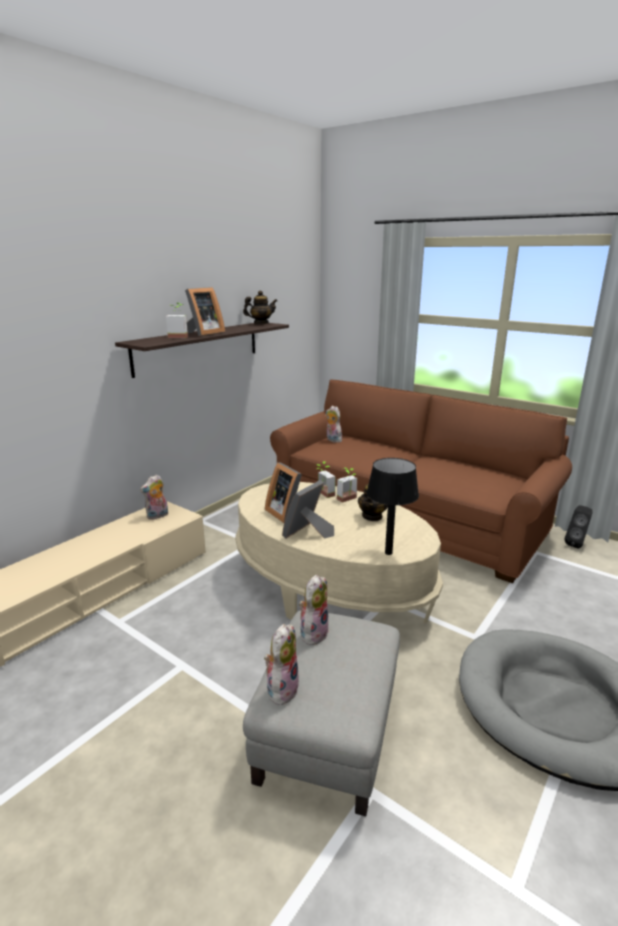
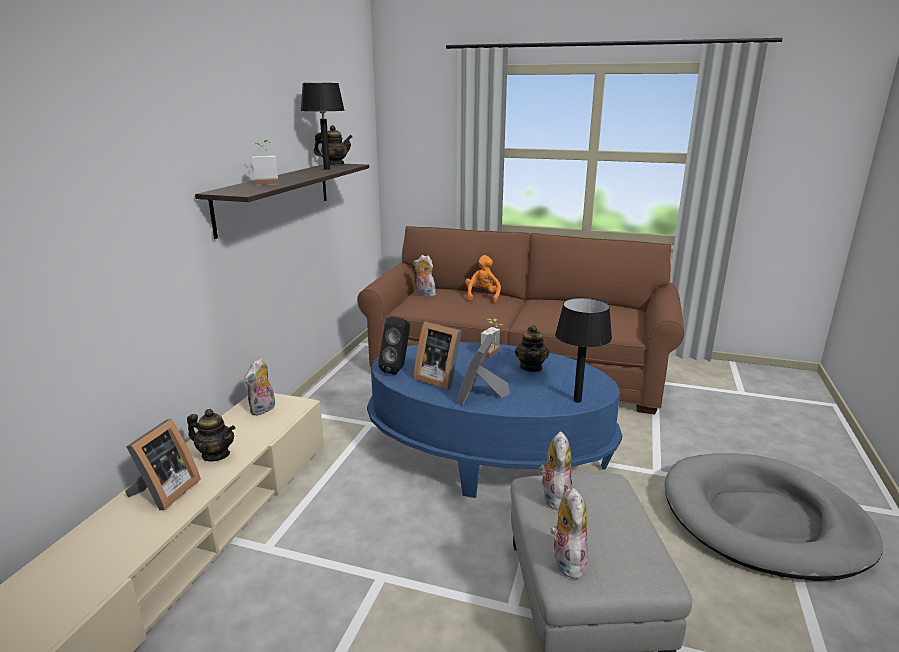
camera: 20 degrees left, 0 degrees up
picture frame [185,287,225,336] -> picture frame moved to [125,419,201,511]
beige coffee table [235,482,443,623] -> blue coffee table [367,342,622,498]
potted plant [317,461,336,498] -> none
black speaker [565,505,593,549] -> black speaker moved to [378,317,410,375]
none -> teapot [187,409,235,461]
none -> black table lamp [300,83,345,170]
none -> orange plush toy [465,255,501,304]

